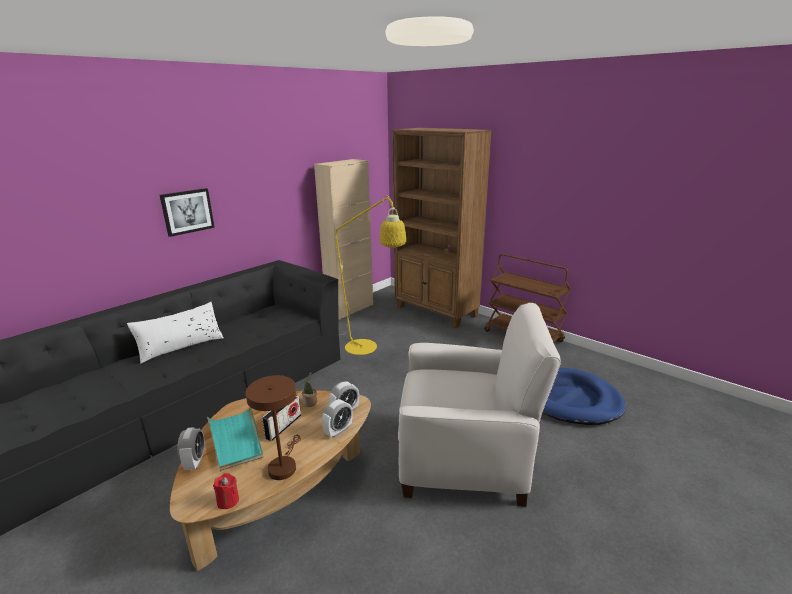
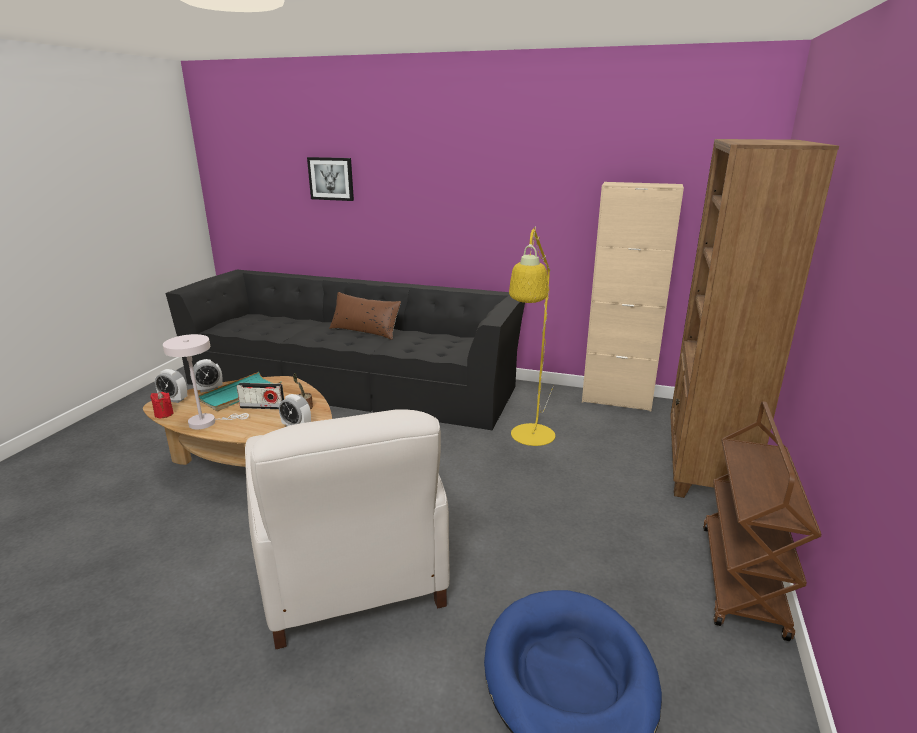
camera: 65 degrees right, 0 degrees up
white pillow [127,302,224,364] -> brown pillow [329,292,401,340]
picture [160,188,215,237] -> picture moved to [307,157,354,201]
brown table lamp [246,375,301,480] -> white table lamp [163,334,249,430]
alarm clock [322,399,352,438] -> alarm clock moved to [155,369,187,403]

